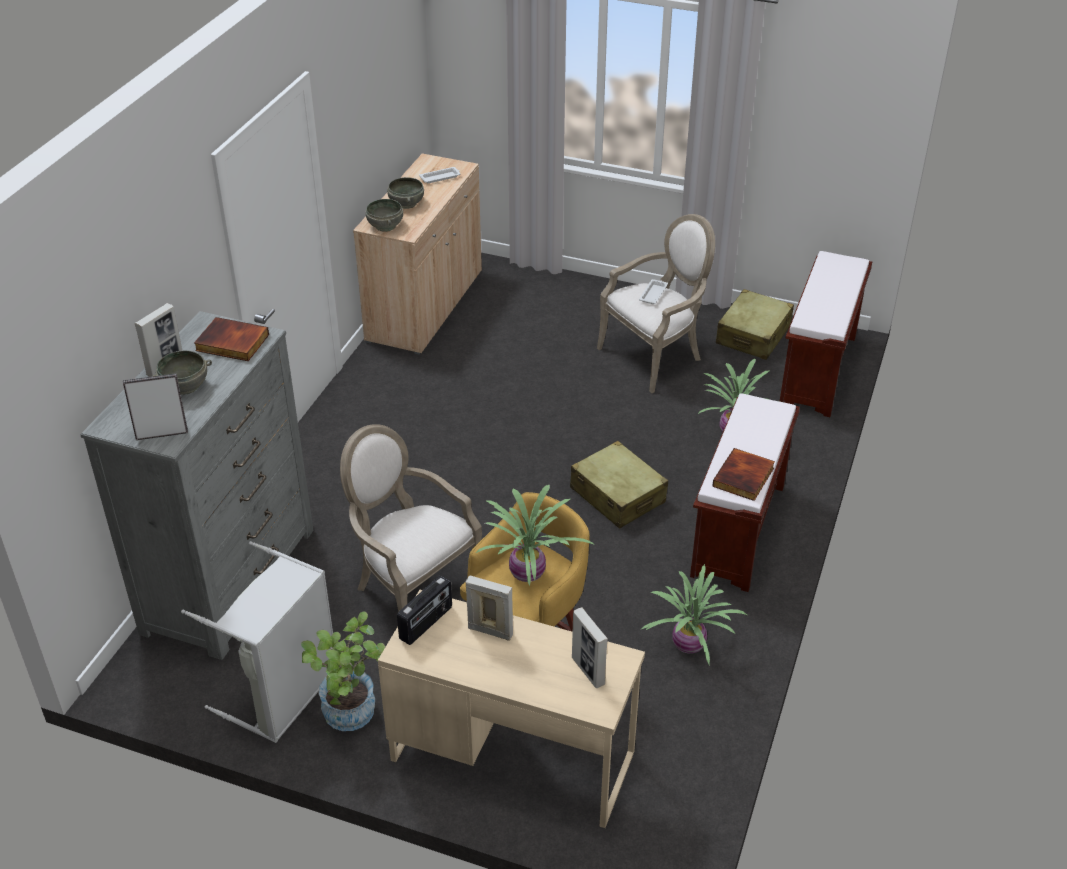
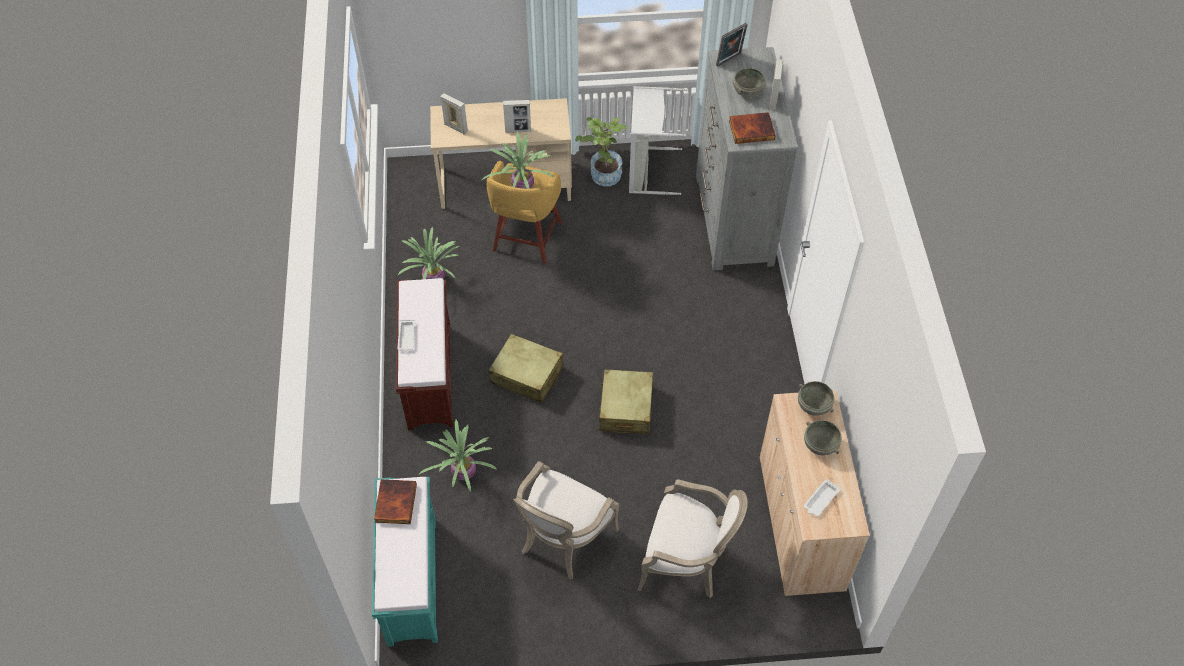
camera: 155 degrees right, 15 degrees up
armchair [340,424,482,612] -> armchair moved to [638,479,748,598]
radio [397,576,452,645] -> none
white tray [639,279,668,304] -> white tray moved to [397,320,415,352]
book [712,448,775,501] -> book moved to [374,479,417,524]
beige suitcase [716,289,794,360] -> beige suitcase moved to [599,369,653,434]
brown bench [780,251,872,417] -> turquoise bench [372,477,438,647]

